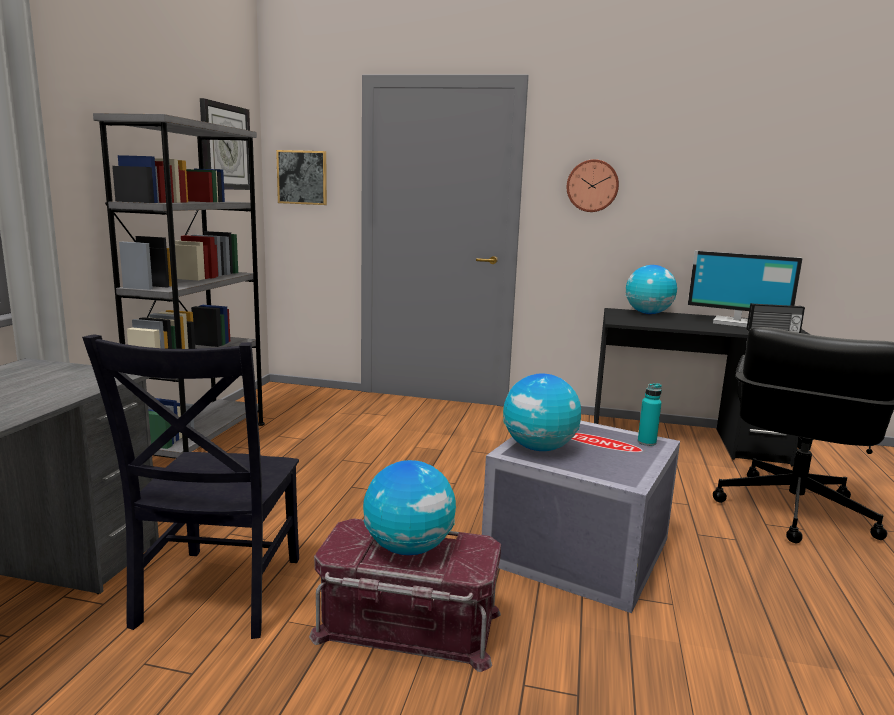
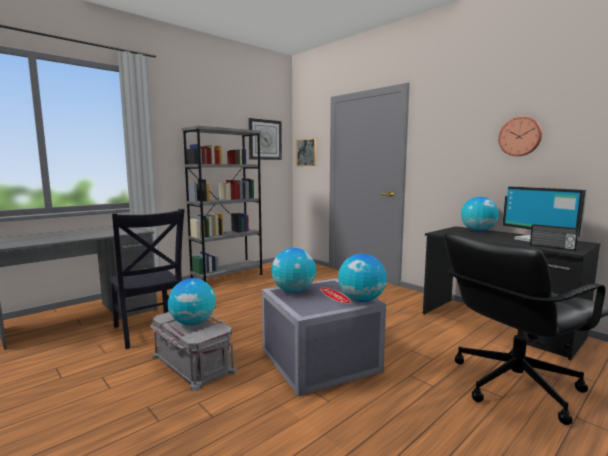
camera: 35 degrees right, 5 degrees down
black chair [82,334,299,639] -> black chair turned 75 degrees counterclockwise [108,209,185,349]
red storage box [309,518,501,672] -> grey storage box [150,312,237,391]
wall clock [567,159,619,212] -> wall clock moved to [498,117,542,156]
turquoise bottle [638,383,662,446] -> globe [338,254,386,302]

